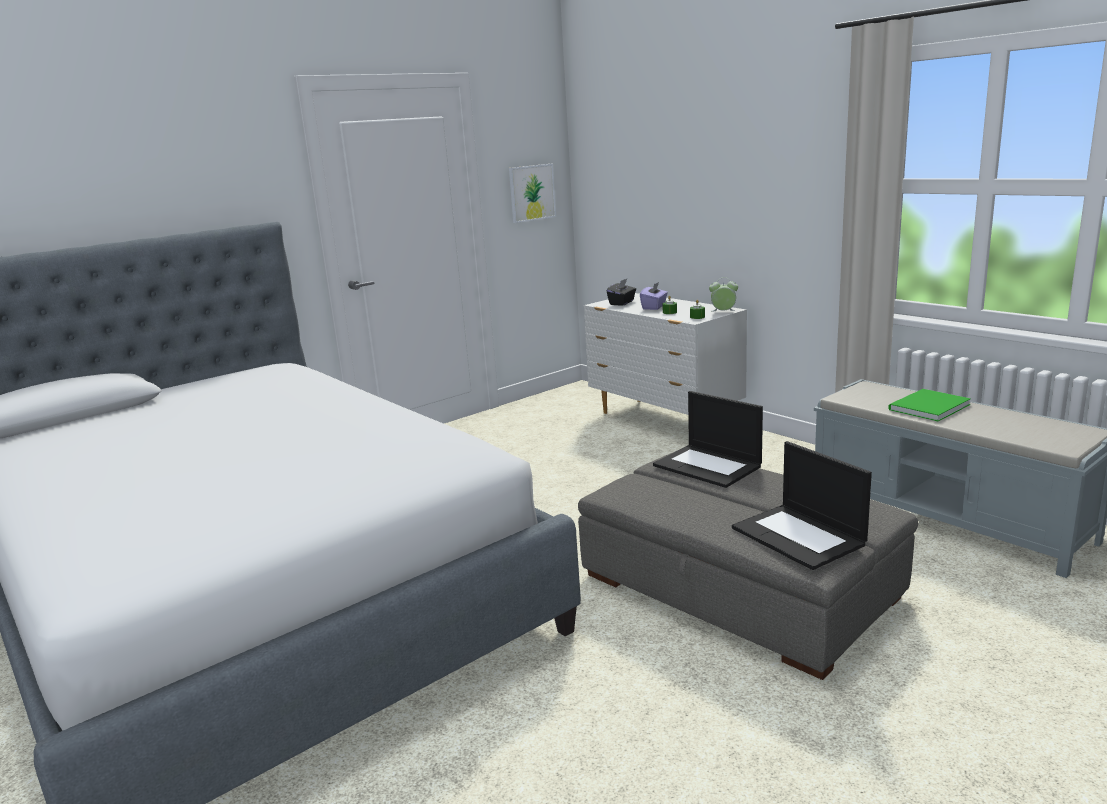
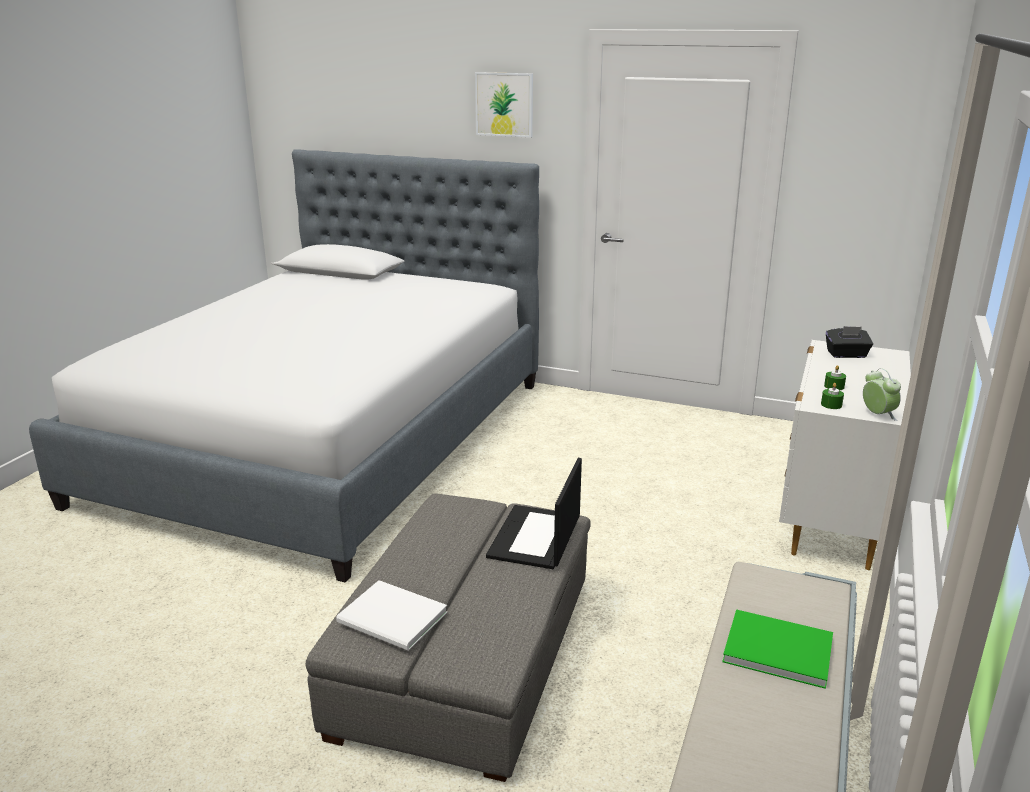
camera: 60 degrees right, 5 degrees up
picture [509,164,556,223] -> picture moved to [475,72,533,138]
purple tissue box [640,281,668,310] -> none
laptop [732,441,872,570] -> white book [336,580,447,651]

